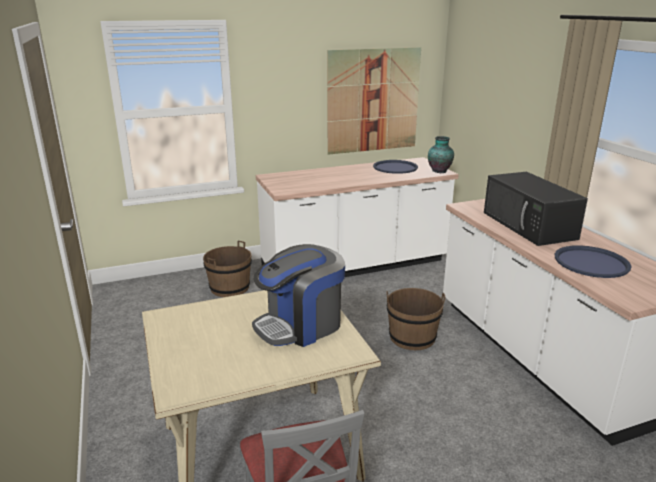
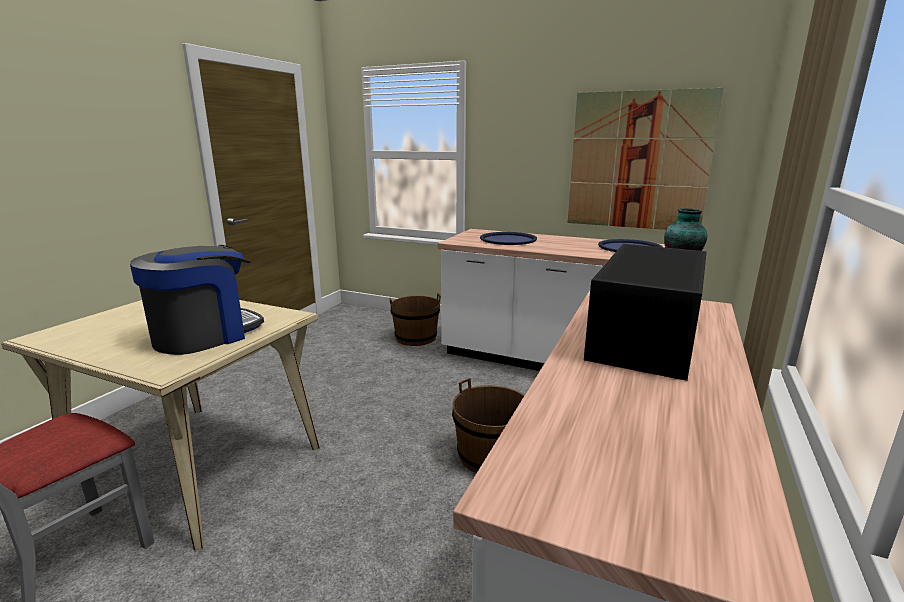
camera: 45 degrees right, 5 degrees down
coffee machine [252,244,345,347] -> coffee machine turned 120 degrees clockwise [130,245,264,355]
blue tray [555,245,632,278] -> blue tray moved to [480,232,537,245]

